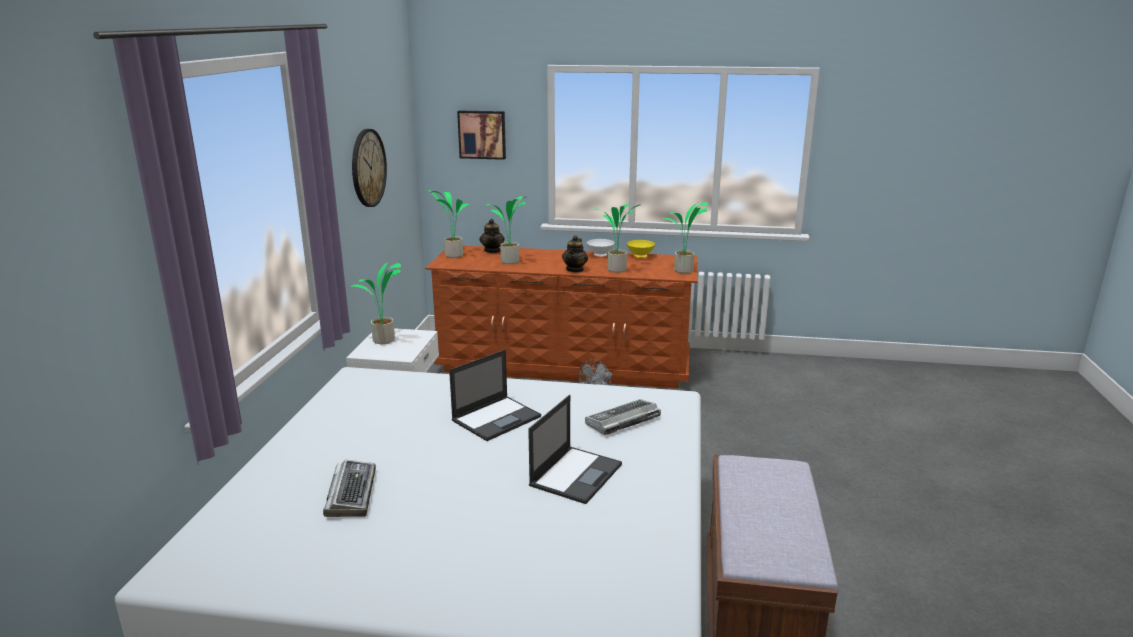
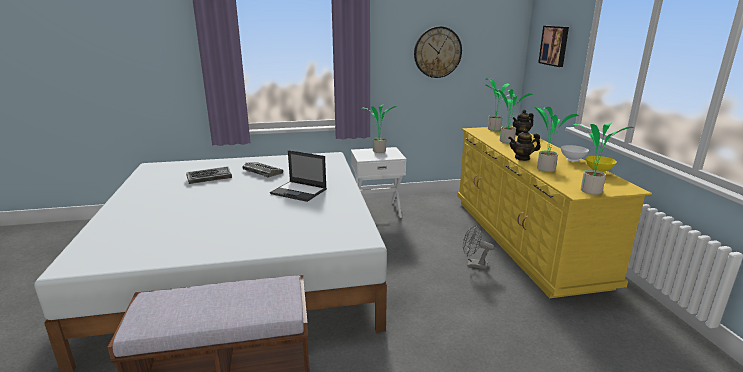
camera: 70 degrees right, 0 degrees up
brown dresser [425,245,698,389] -> yellow dresser [457,126,652,298]
laptop [528,395,622,504] -> none
keyboard [585,399,661,435] -> keyboard moved to [242,162,283,178]

